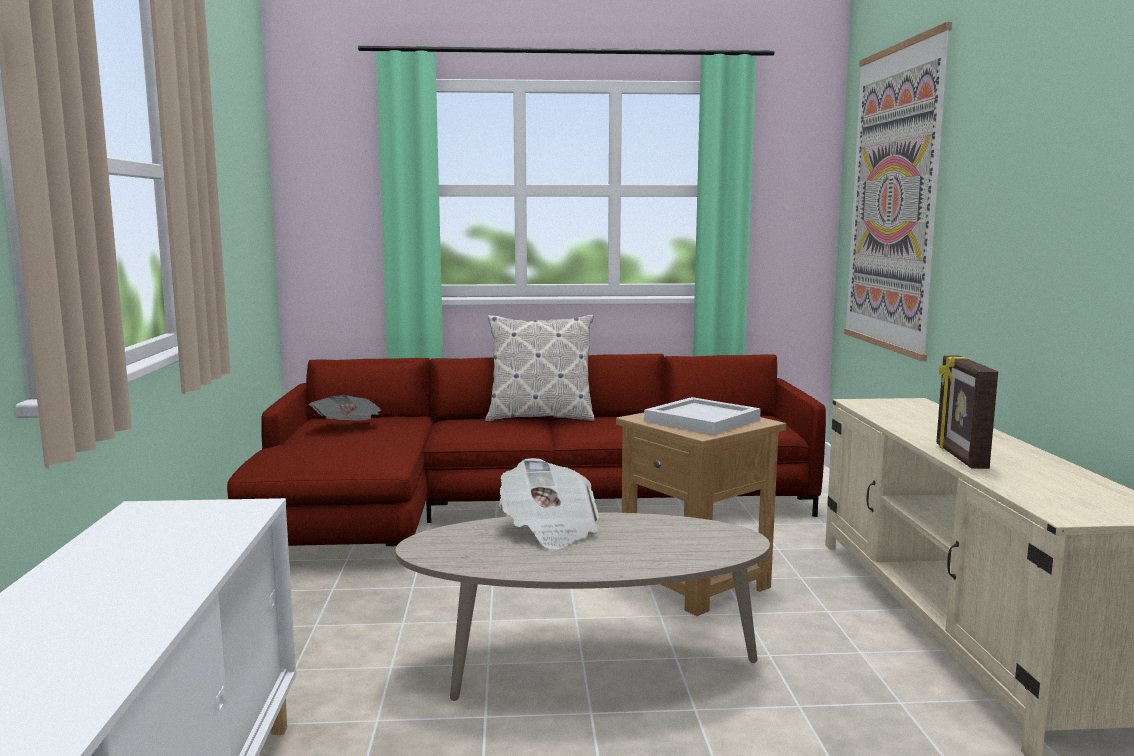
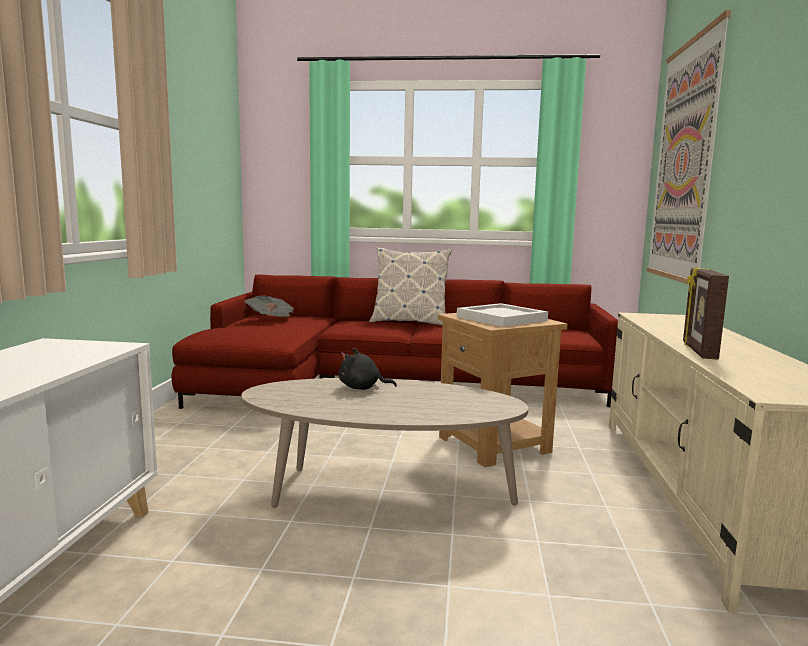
camera: 10 degrees right, 0 degrees up
newspaper [499,458,600,550] -> black plush toy [339,348,397,390]

